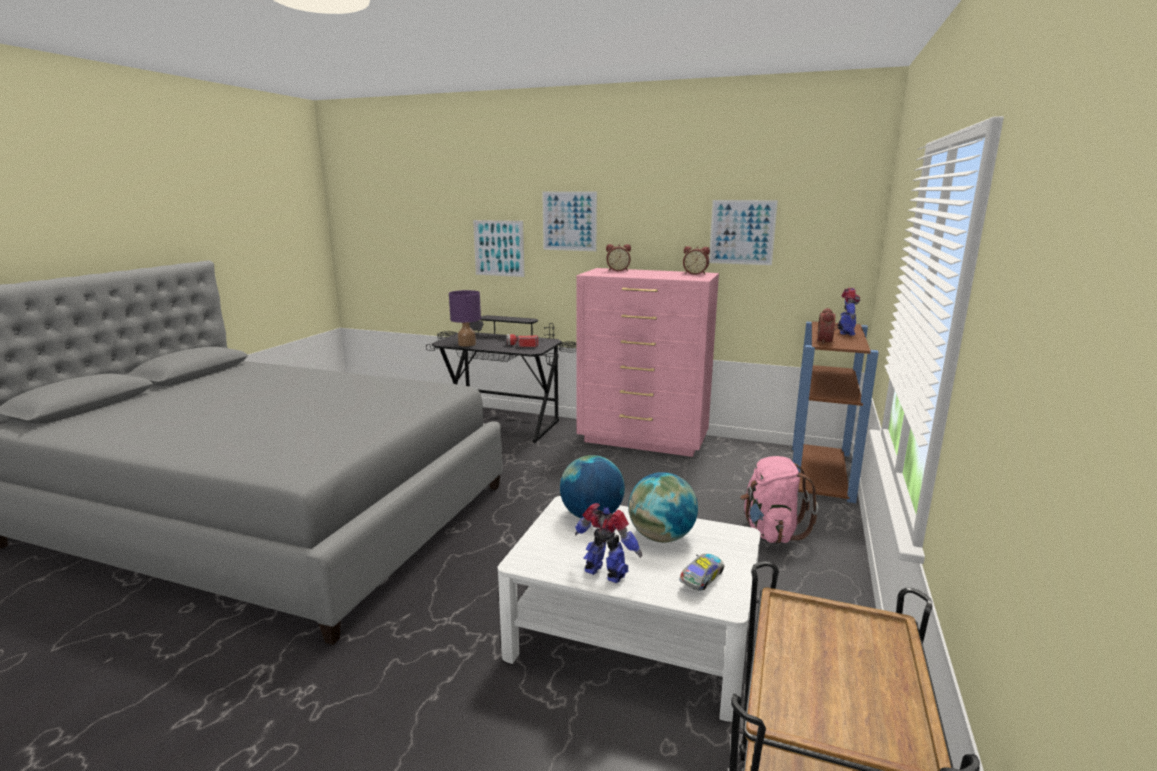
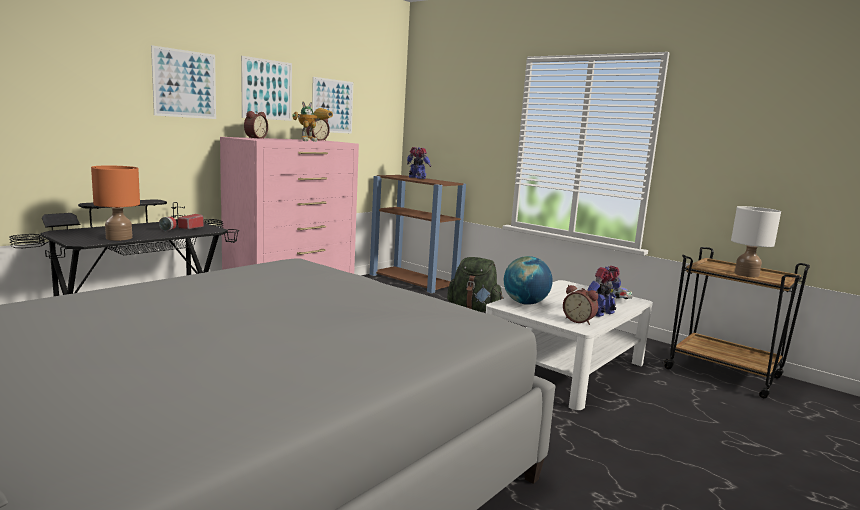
camera: 70 degrees left, 5 degrees down
purple table lamp [449,290,481,346] -> orange table lamp [91,166,140,241]
picture [473,220,525,277] -> picture moved to [241,56,292,121]
globe [628,472,698,542] -> none
pink backpack [740,456,818,543] -> green backpack [447,257,503,312]
alarm clock [817,308,838,344] -> alarm clock moved to [563,285,598,325]
none -> toy robot [292,101,333,142]
none -> white table lamp [731,206,781,277]

